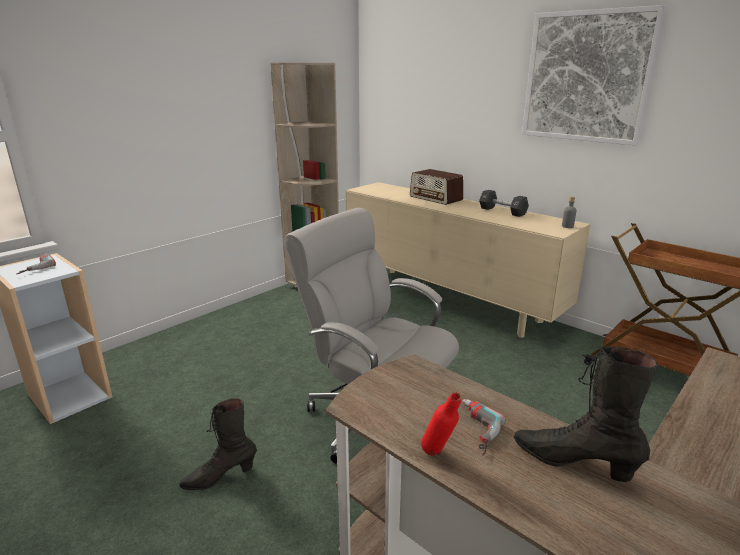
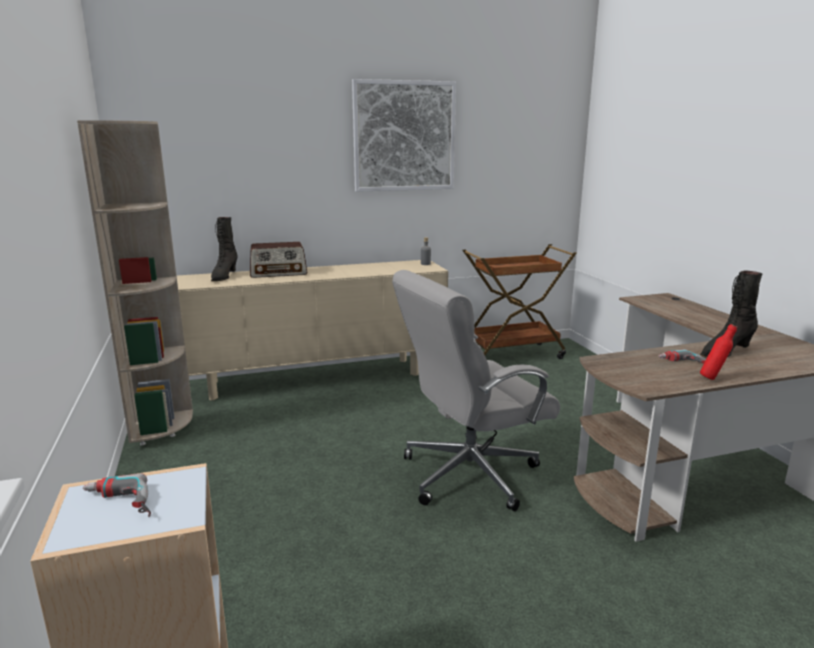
camera: 60 degrees left, 5 degrees down
black boot [179,398,257,490] -> black boot moved to [211,217,238,281]
black dumbbell [479,190,529,217] -> none

